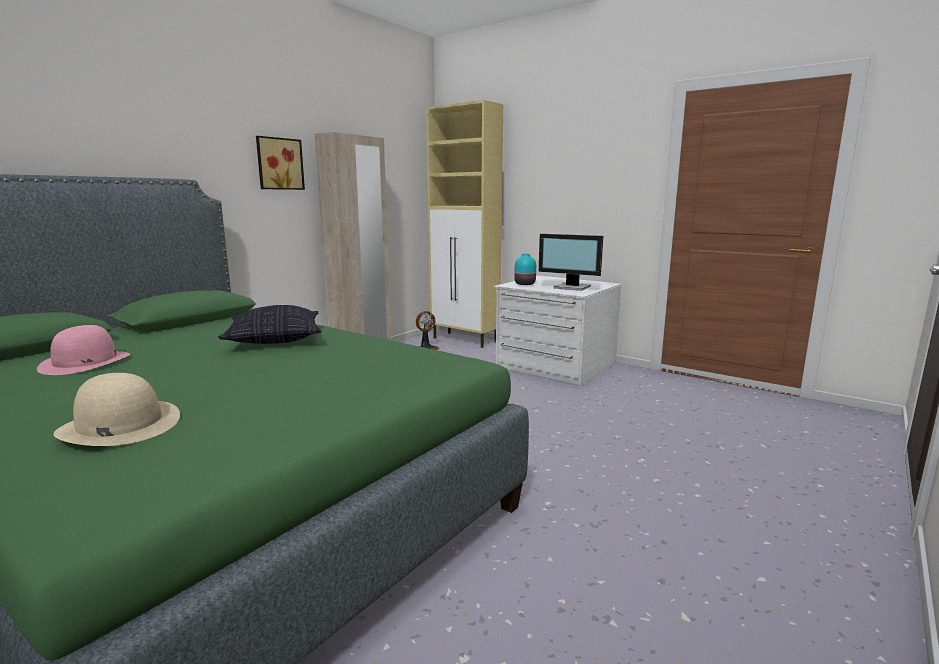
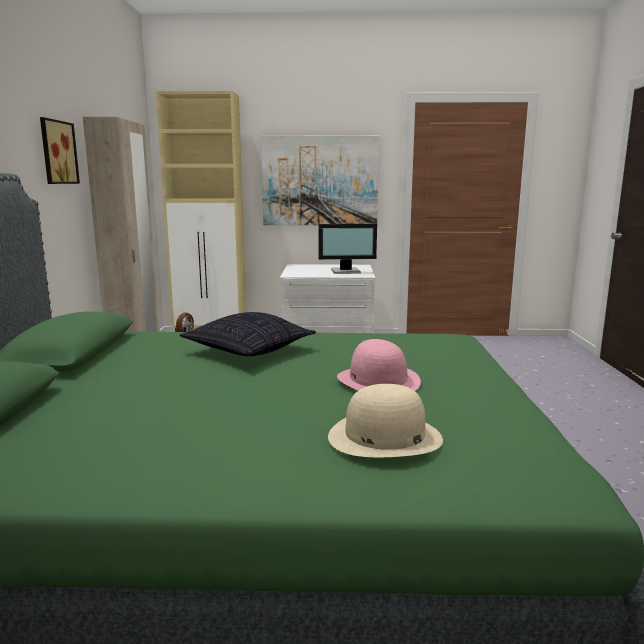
camera: 35 degrees left, 0 degrees up
pink hat [37,325,130,375] -> pink hat moved to [337,339,421,391]
turquoise vase [514,254,536,285] -> none
none -> picture [261,135,379,225]

